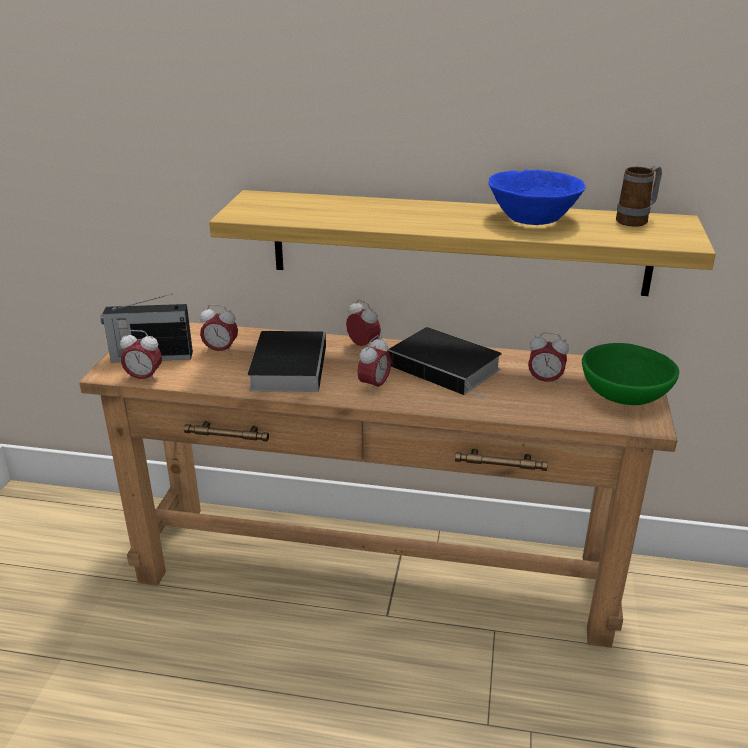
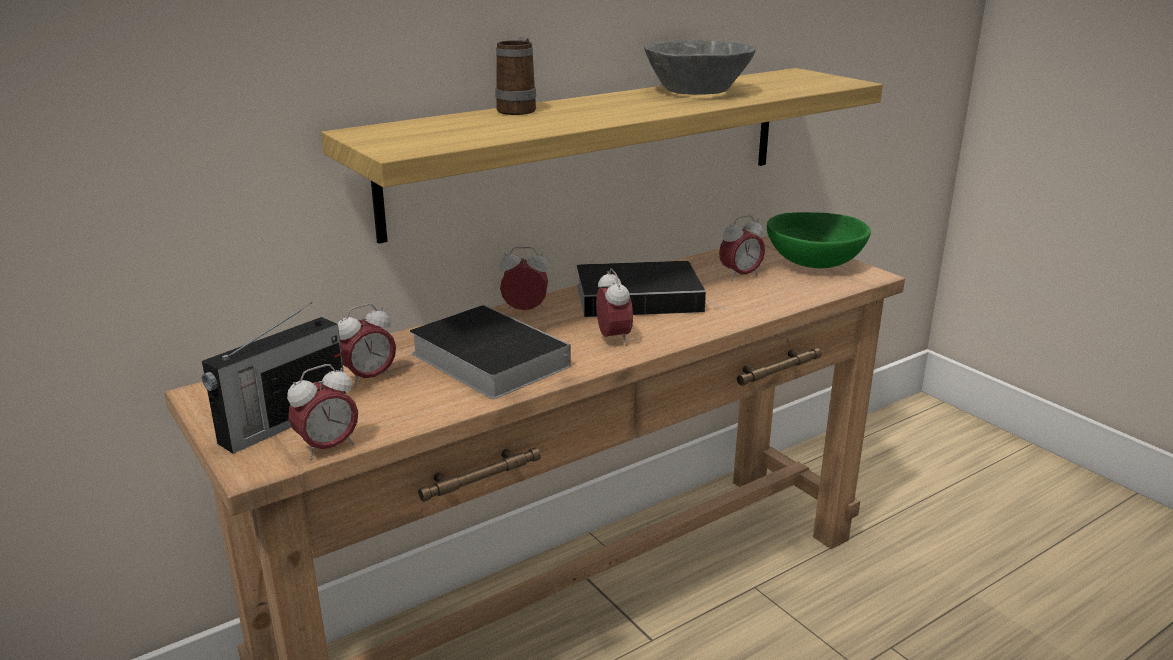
camera: 45 degrees left, 5 degrees down
blue bowl [488,169,586,225] -> grey bowl [644,40,756,95]
mug [616,165,662,226] -> mug moved to [496,36,536,115]

